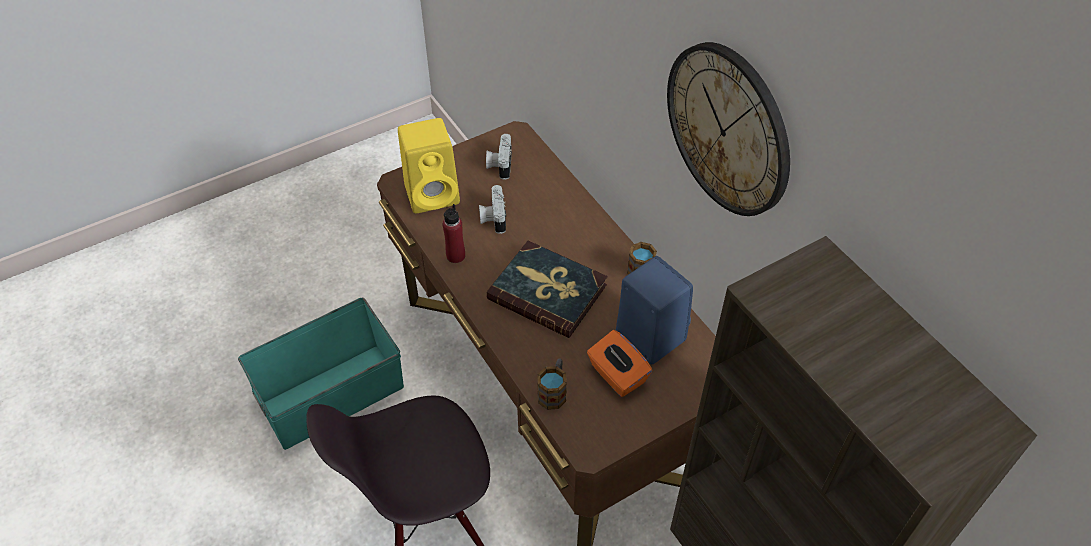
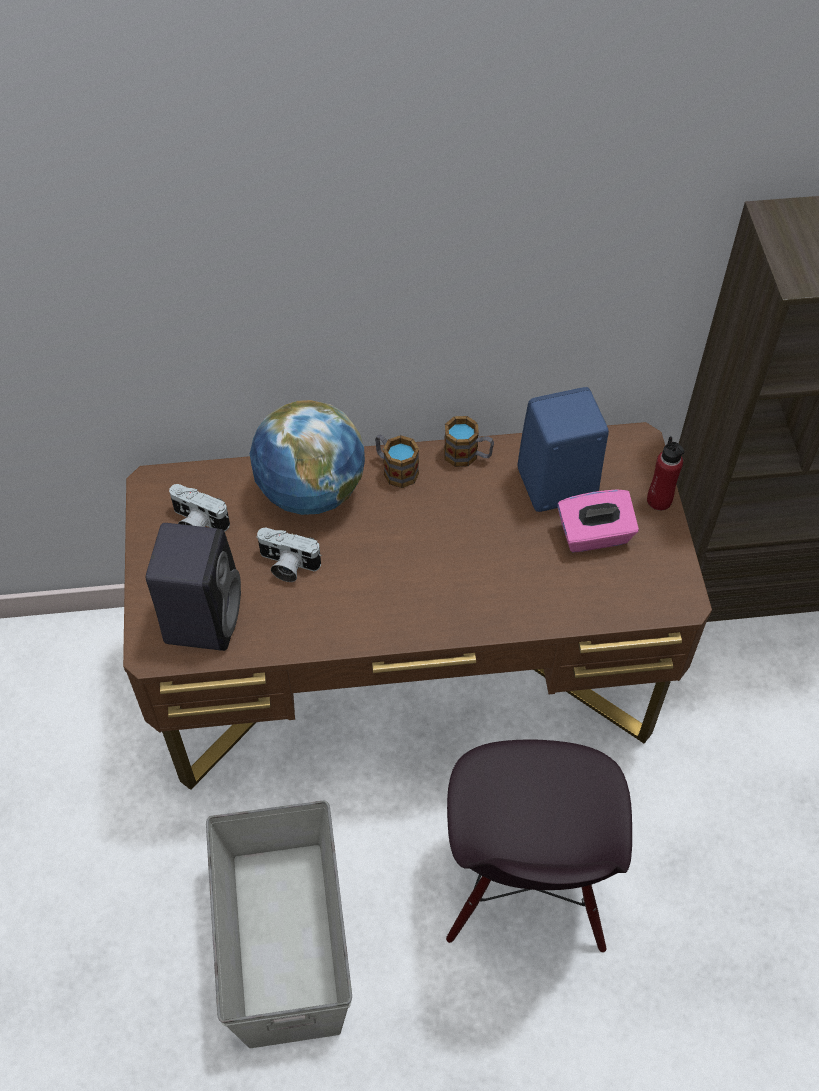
camera: 65 degrees left, 5 degrees up
turquoise storage box [238,298,404,450] -> grey storage box [206,800,352,1048]
yellow speaker [398,118,460,213] -> black speaker [146,523,241,651]
red bottle [442,204,465,263] -> red bottle moved to [647,437,684,511]
book [486,241,607,338] -> none
mug [537,358,567,410] -> mug moved to [375,434,419,488]
orange tissue box [587,330,652,397] -> pink tissue box [557,489,639,552]
wall clock [667,42,790,216] -> none
none -> globe [250,400,365,515]

